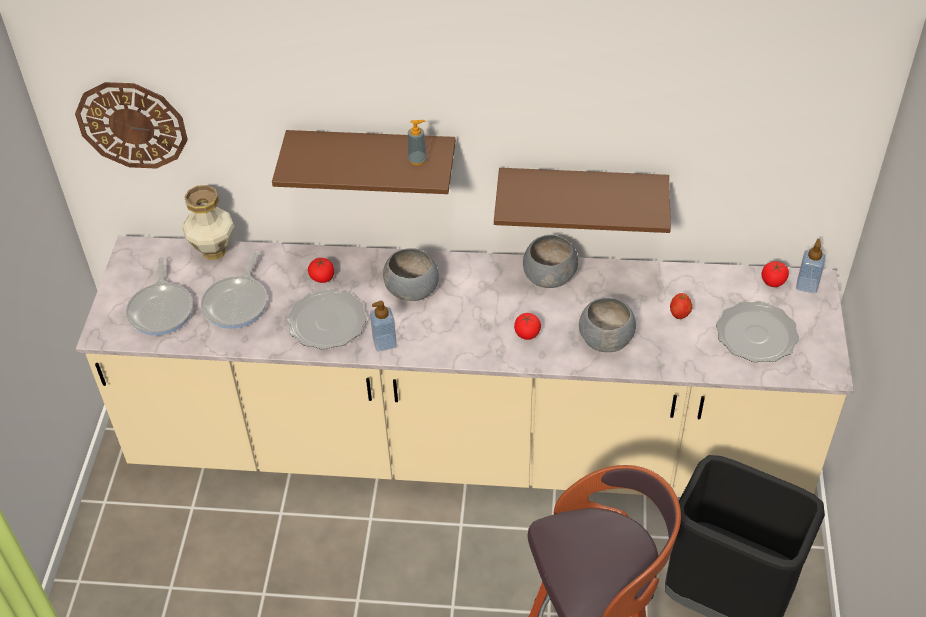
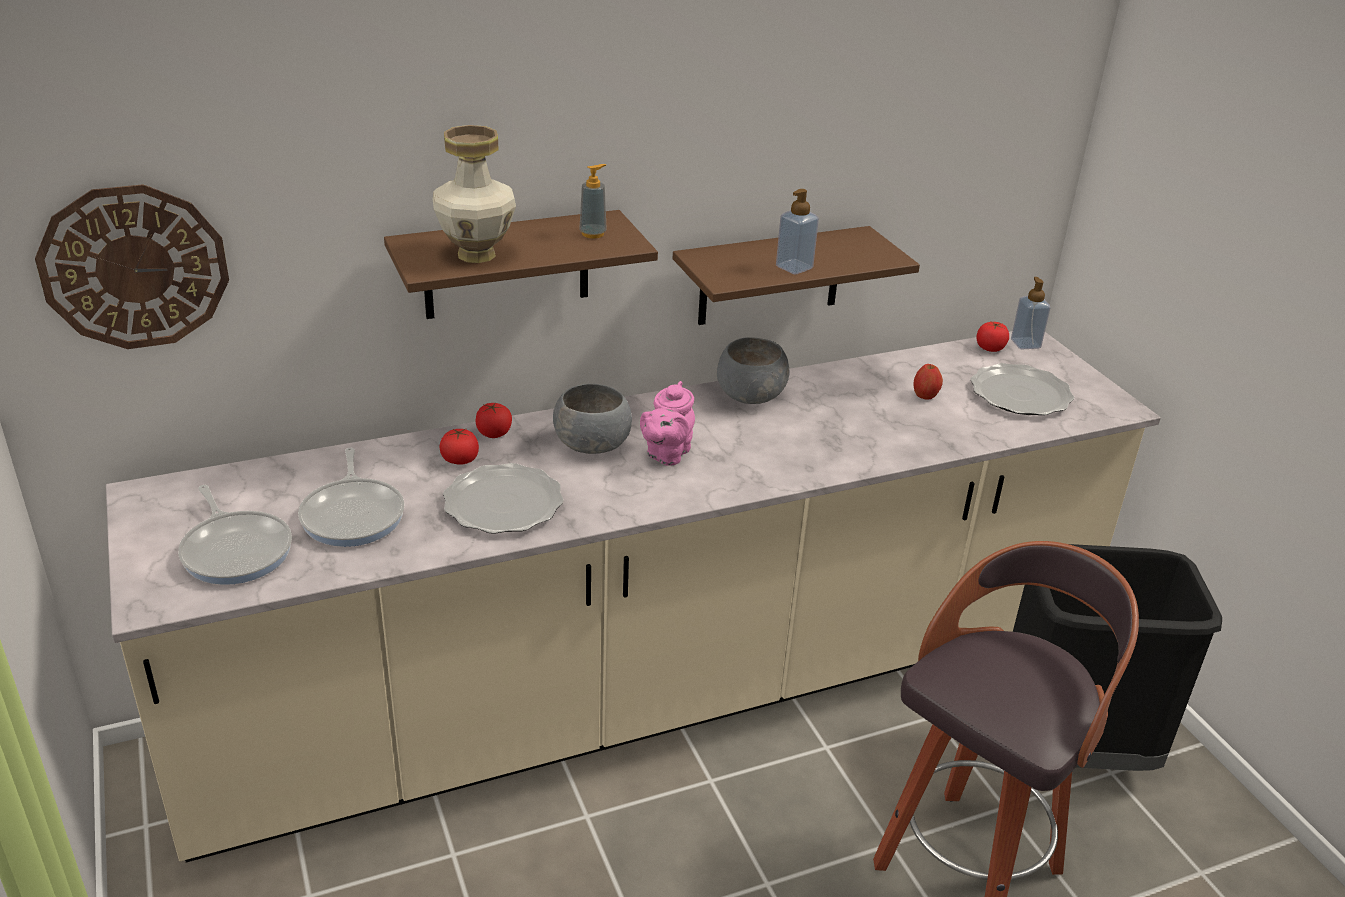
camera: 30 degrees left, 15 degrees down
vase [182,185,234,260] -> vase moved to [433,125,516,263]
soap dispenser [370,301,397,351] -> soap dispenser moved to [776,189,819,274]
tomato [514,313,541,340] -> tomato moved to [476,402,512,438]
grey bowl [579,297,636,352] -> none
none -> pink teapot [640,381,695,466]

